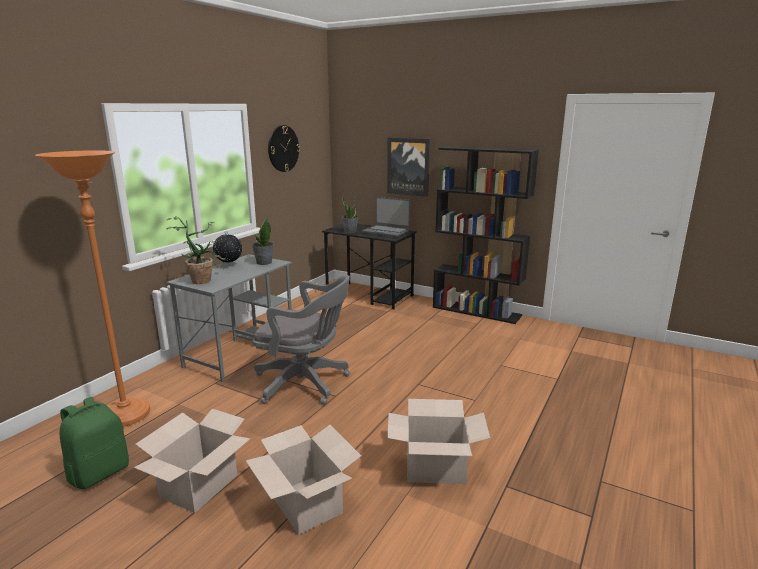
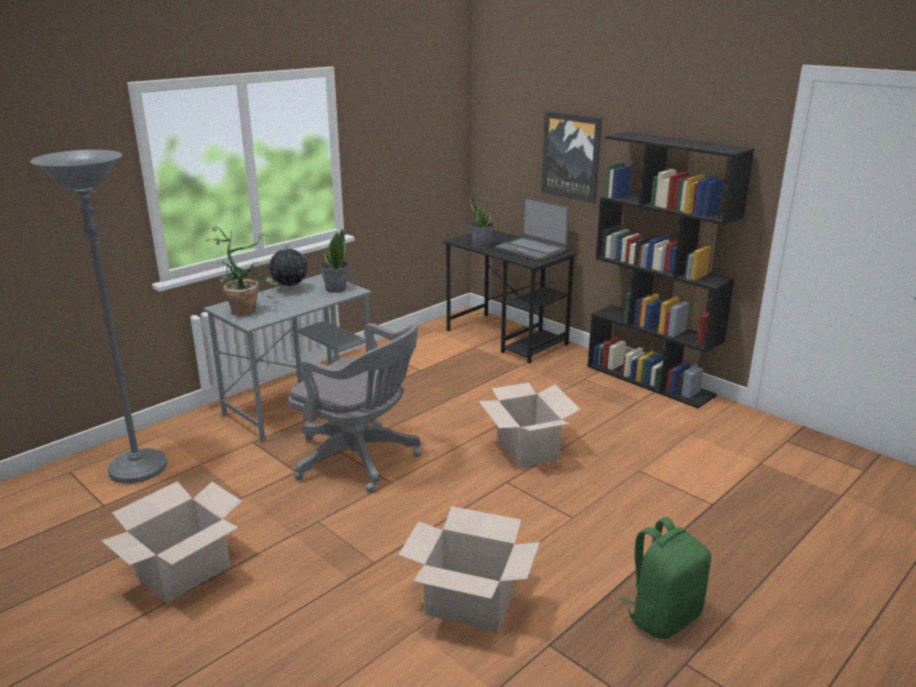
camera: 15 degrees right, 5 degrees up
orange floor lamp [35,150,150,427] -> grey floor lamp [30,150,167,483]
green backpack [60,397,129,489] -> green backpack moved to [620,517,711,639]
cardboard box [246,425,361,535] -> cardboard box moved to [478,383,581,468]
wall clock [268,125,300,172] -> none

